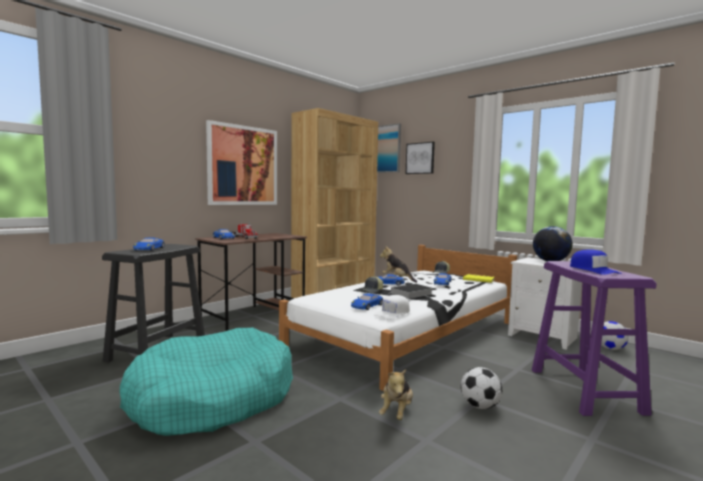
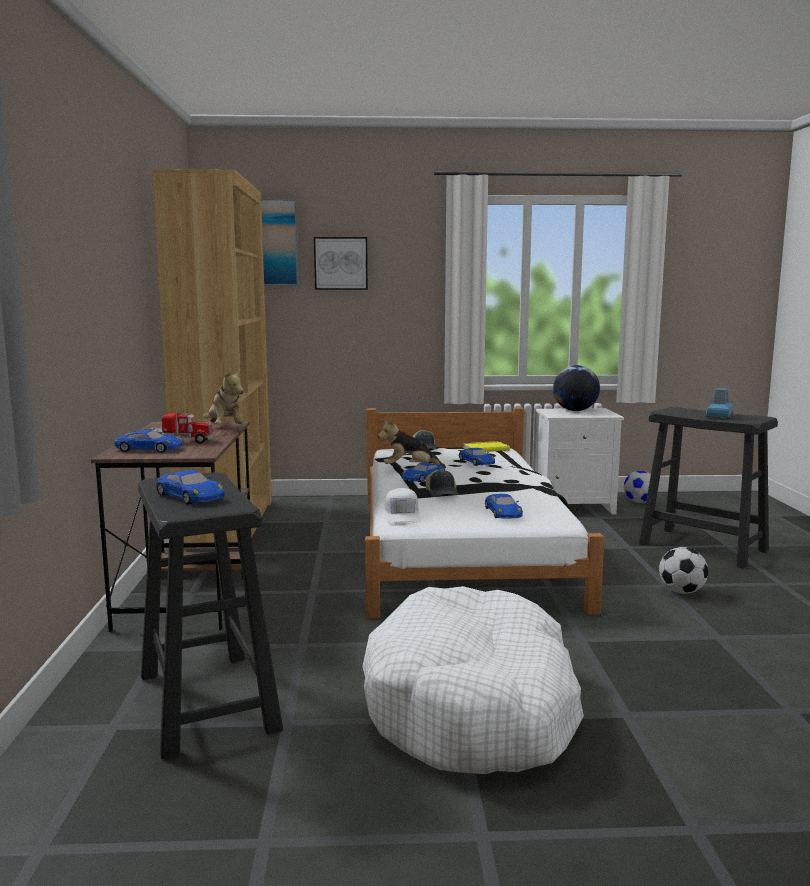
camera: 45 degrees left, 5 degrees up
turquoise dog bed [120,328,293,436] -> white dog bed [362,586,584,774]
picture [206,120,277,205] -> none
white cap [373,295,410,320] -> white cap moved to [384,488,421,523]
plush toy [379,369,413,420] -> plush toy moved to [203,369,244,424]
book [387,284,432,299] -> none
purple stool [532,261,657,416] -> black stool [639,407,778,569]
blue cap [570,249,622,275] -> blue toy car [706,388,733,419]

